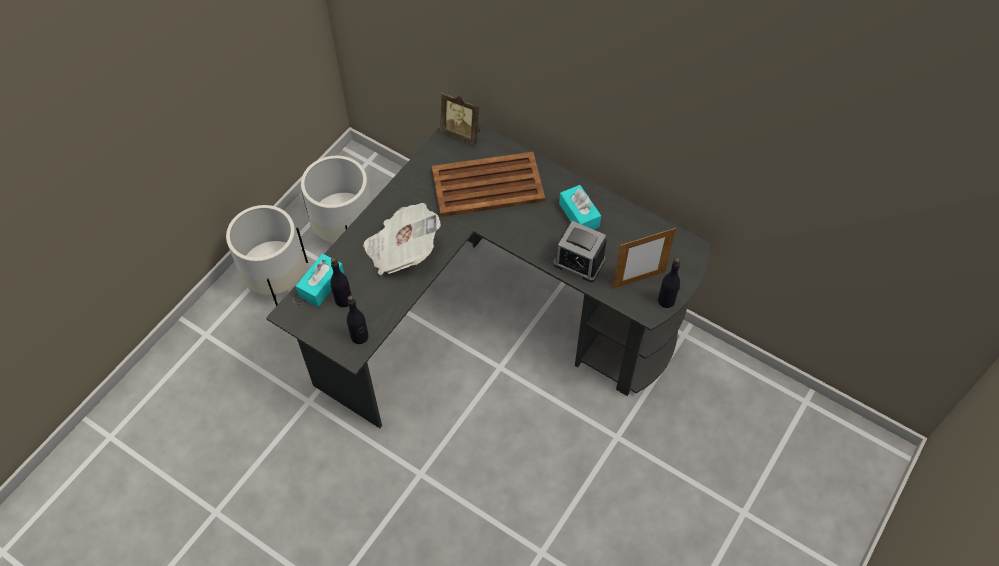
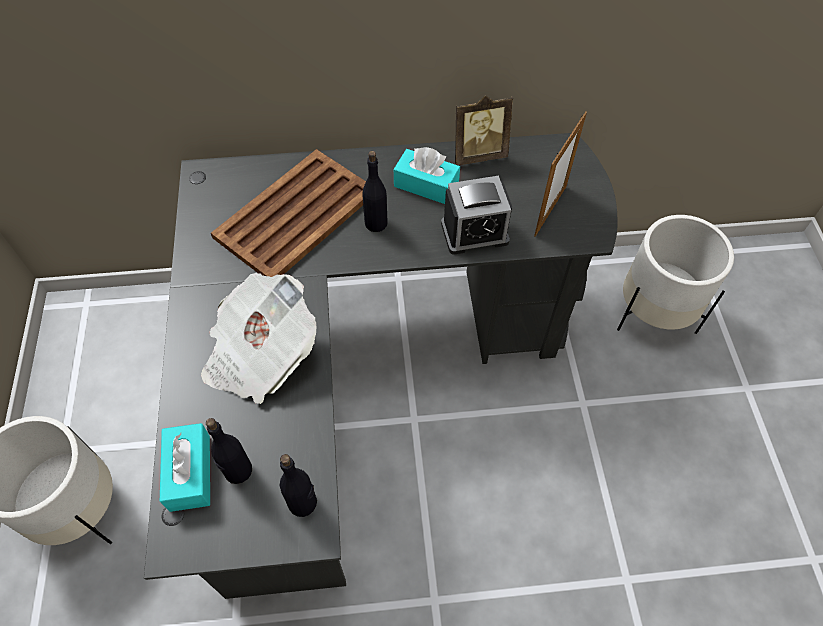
camera: 40 degrees left, 0 degrees up
white planter [301,155,371,243] -> white planter moved to [617,215,734,334]
picture frame [440,93,480,145] -> picture frame moved to [455,95,513,165]
black bottle [658,258,680,308] -> black bottle moved to [362,151,388,232]

